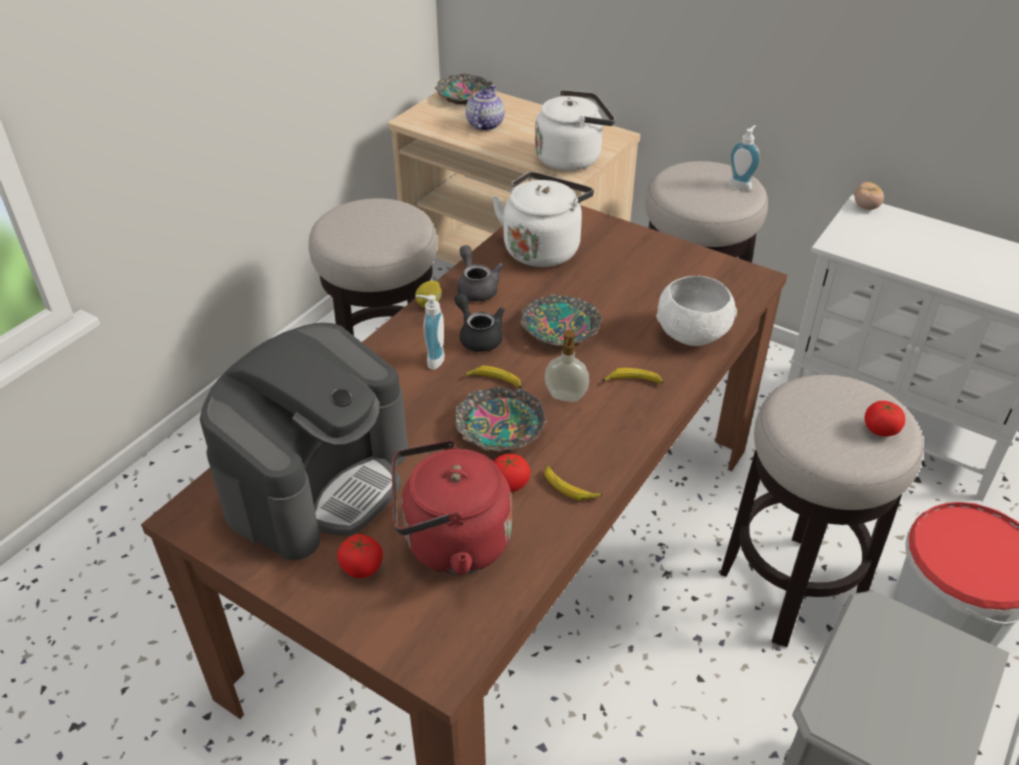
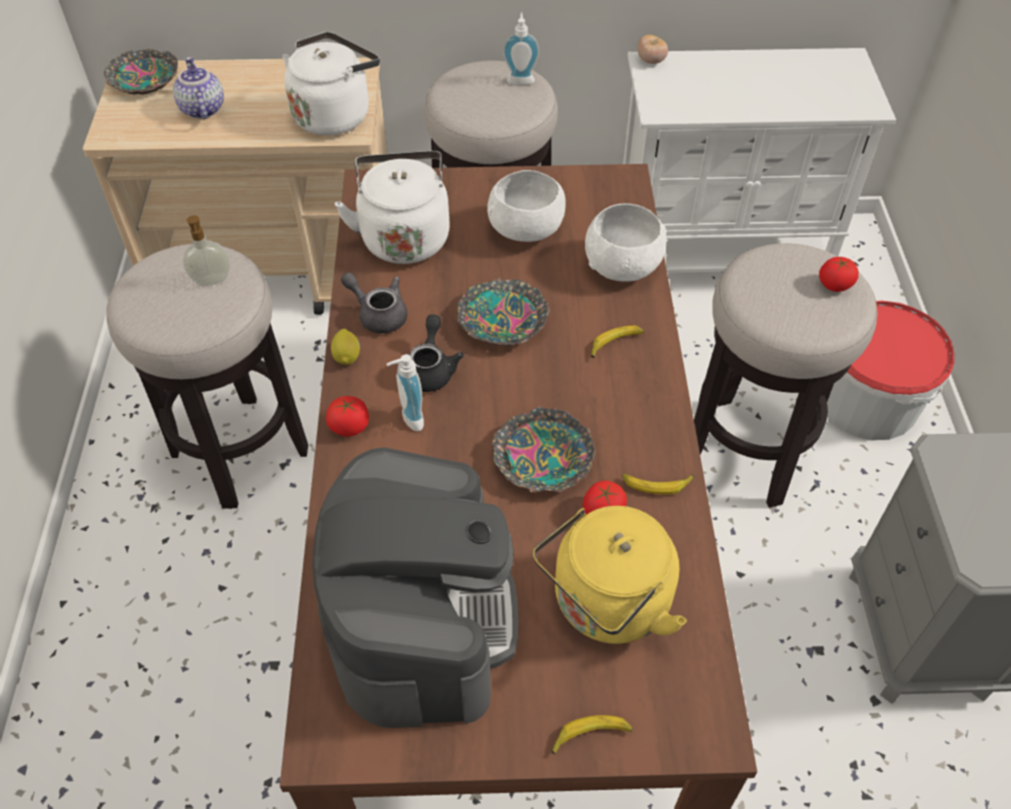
camera: 35 degrees left, 10 degrees up
tomato [337,534,383,578] -> tomato moved to [326,396,369,437]
red kettle [392,440,512,575] -> yellow kettle [533,506,687,644]
black teapot [454,293,505,352] -> black teapot turned 75 degrees clockwise [409,314,464,392]
banana [465,366,522,388] -> banana moved to [551,715,632,755]
soap dispenser [545,330,589,402] -> soap dispenser moved to [183,215,230,286]
none -> white bowl [487,170,566,242]

